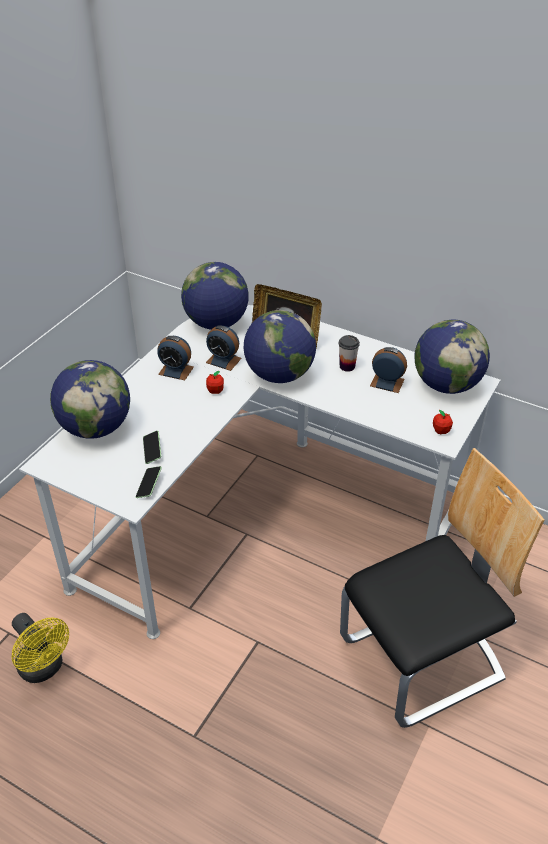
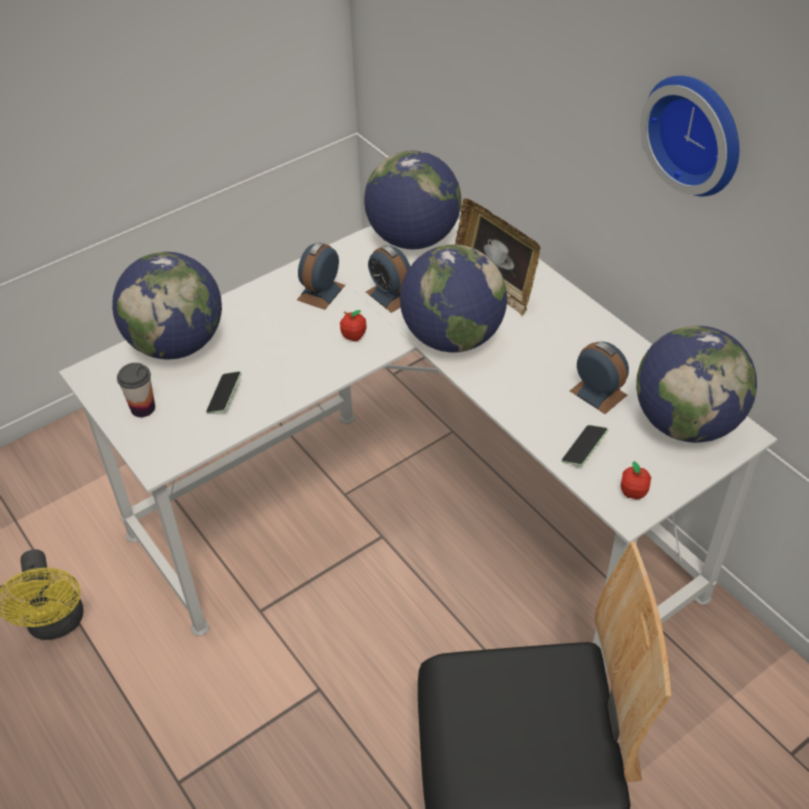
camera: 25 degrees right, 5 degrees up
phone [136,466,162,498] -> phone moved to [562,425,608,466]
alarm clock [157,336,194,380] -> alarm clock turned 75 degrees clockwise [297,242,345,310]
cup [339,335,360,372] -> cup moved to [117,363,155,417]
none -> wall clock [640,76,739,196]

